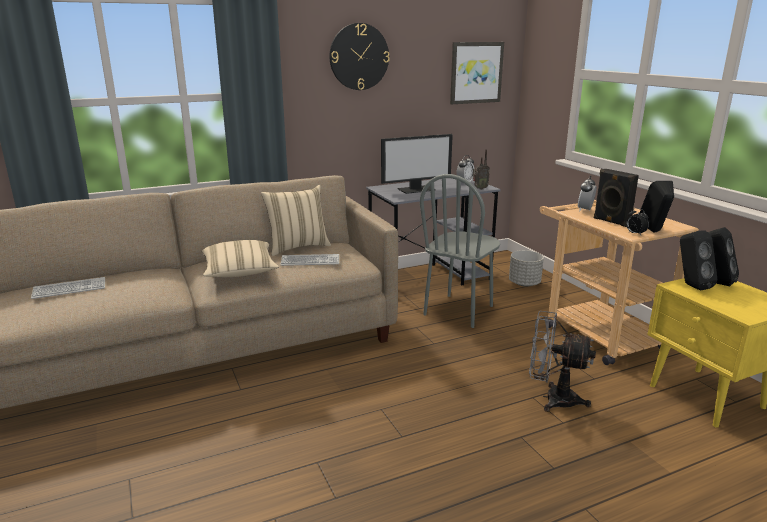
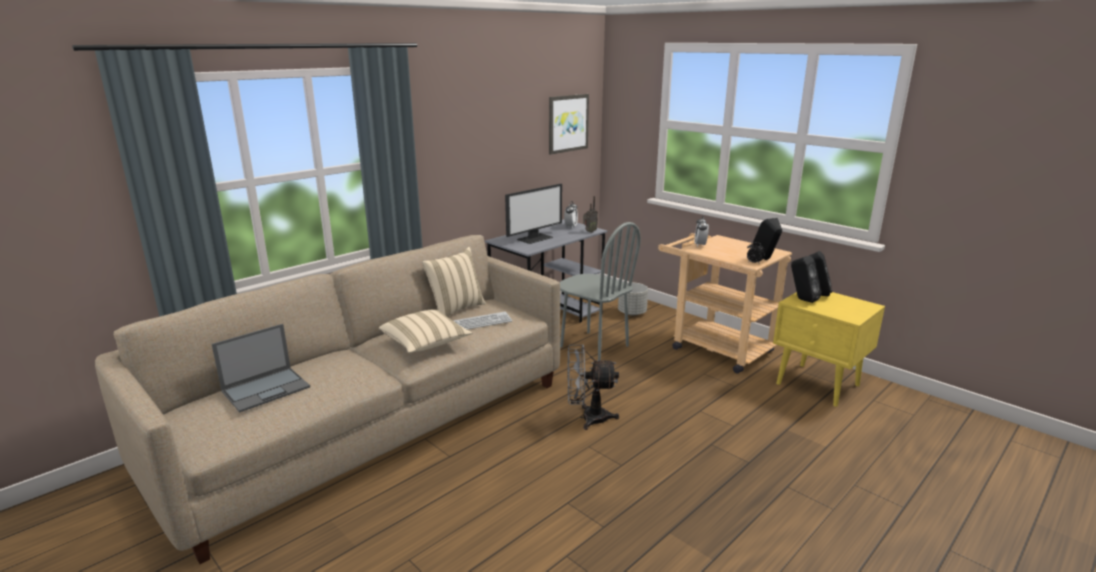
camera: 20 degrees left, 0 degrees up
keyboard [31,277,105,299] -> laptop [212,324,310,412]
wall clock [329,23,390,90] -> none
grey chair [420,174,500,328] -> grey chair turned 60 degrees counterclockwise [560,222,641,361]
grey fan [529,311,596,412] -> grey fan moved to [567,345,619,430]
black speaker [594,169,639,227] -> none

